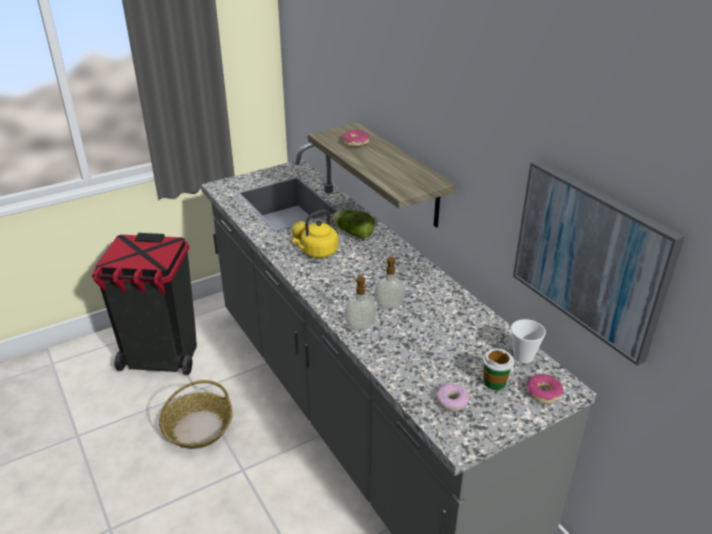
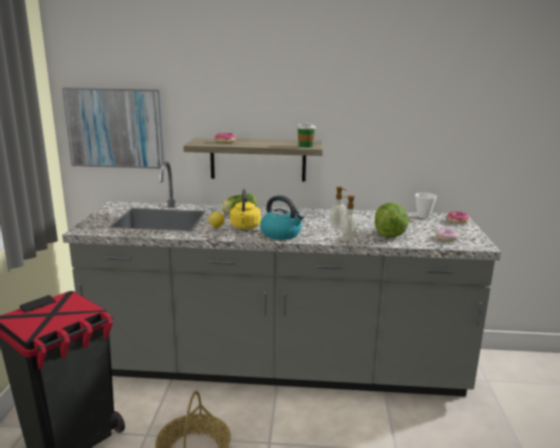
camera: 55 degrees left, 15 degrees down
cup [483,349,514,390] -> cup moved to [297,124,316,148]
picture [513,160,685,366] -> picture moved to [62,87,166,169]
none -> kettle [260,195,305,240]
none -> lettuce [375,203,409,238]

